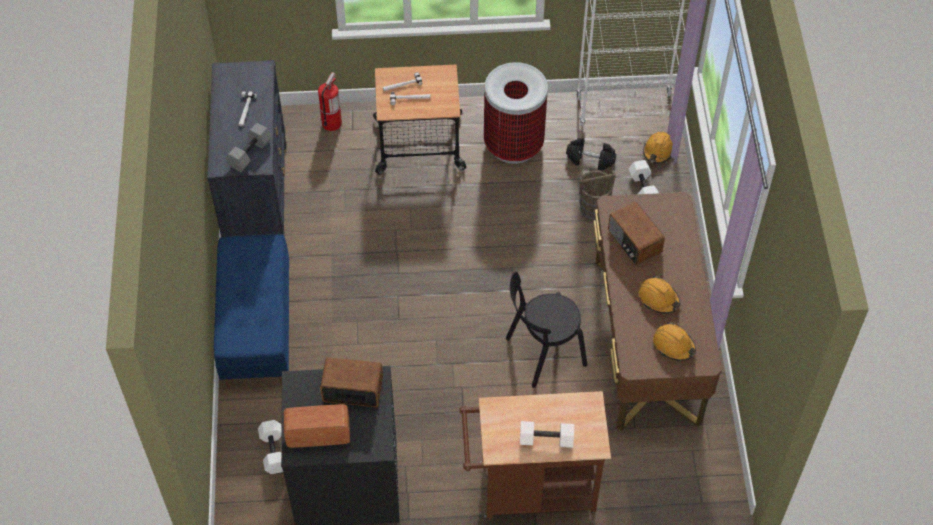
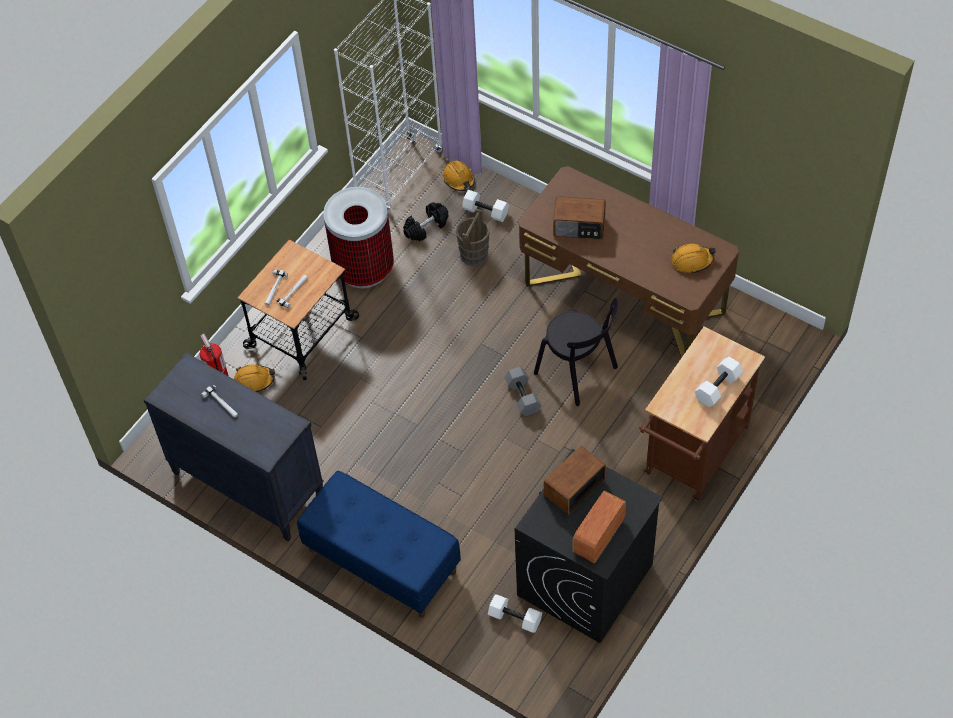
camera: 50 degrees left, 0 degrees up
grey dumbbell [225,123,272,172] -> grey dumbbell moved to [504,367,541,417]
black chair [506,272,587,388] -> black chair turned 60 degrees counterclockwise [534,298,619,406]
orange hard hat [638,276,680,314] -> orange hard hat moved to [234,364,275,392]

